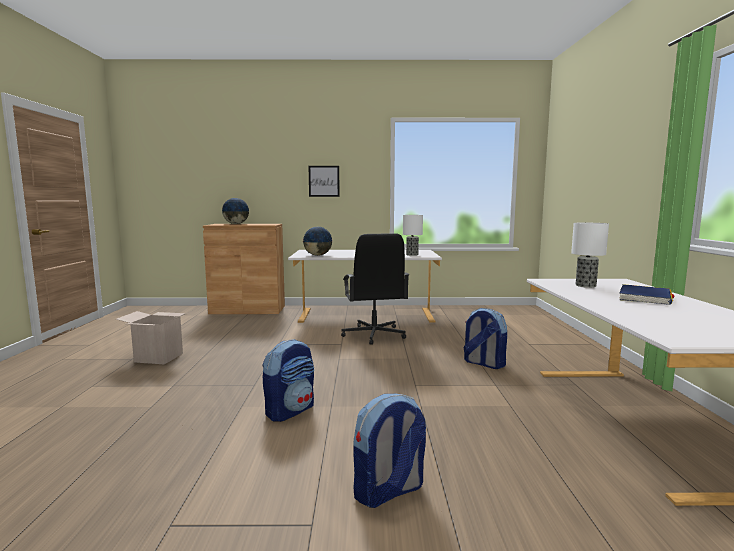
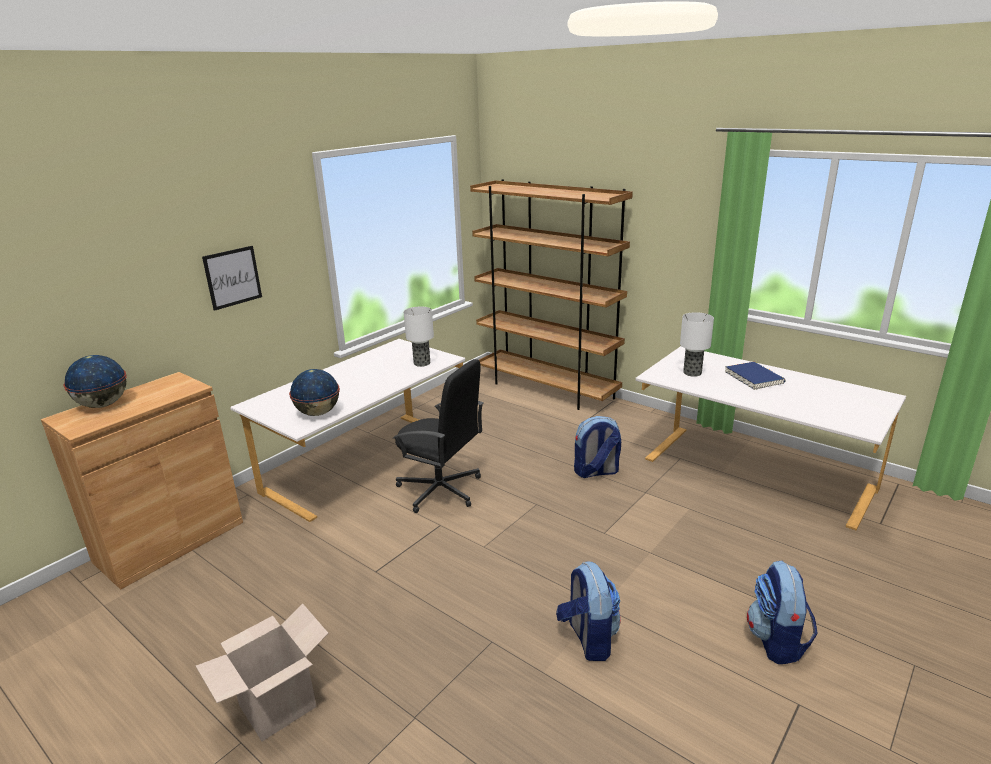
camera: 50 degrees left, 15 degrees up
none -> brown bookcase [470,179,633,410]

